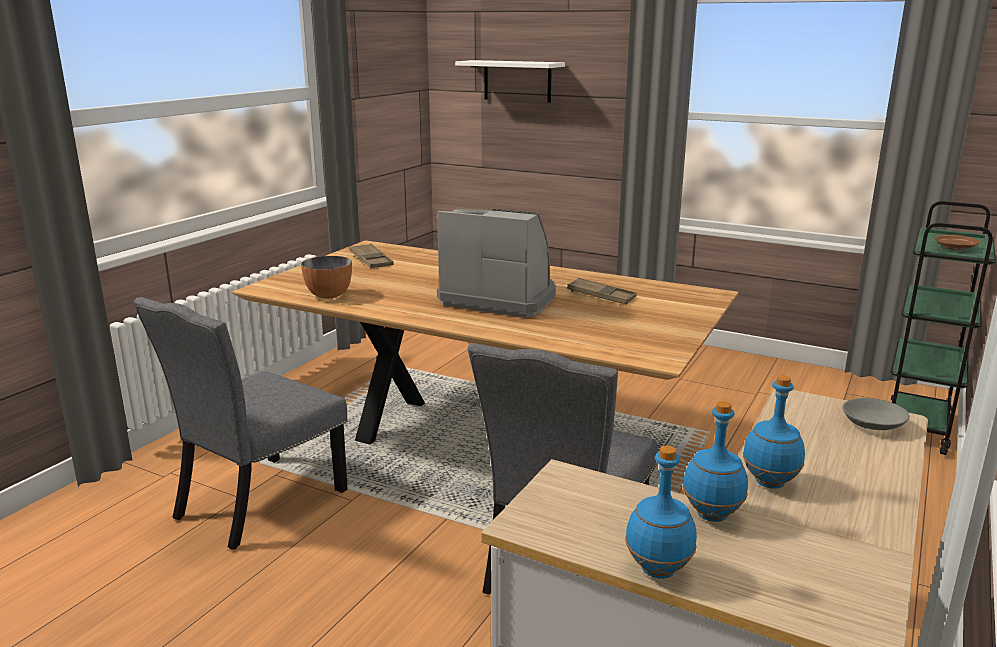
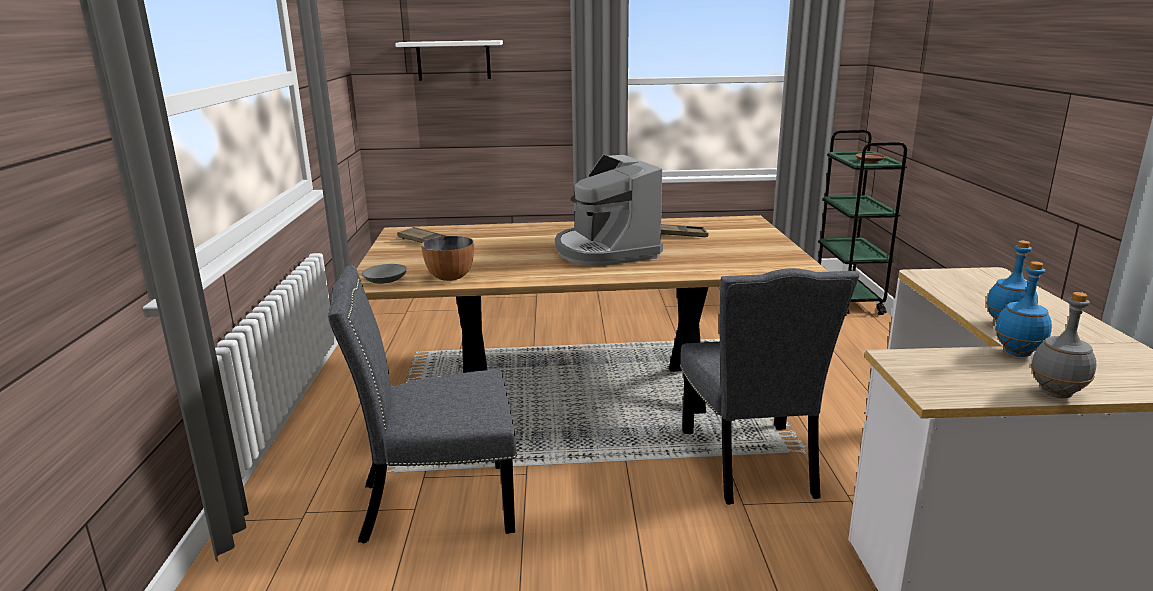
camera: 30 degrees left, 0 degrees up
grey chair [134,297,348,550] -> grey chair turned 75 degrees clockwise [328,266,517,543]
coffee machine [437,209,556,318] -> coffee machine turned 105 degrees counterclockwise [555,155,663,266]
blue bottle [625,446,697,579] -> grey bottle [1031,292,1096,398]
grey bowl [842,398,910,430] -> grey bowl moved to [362,264,407,284]

